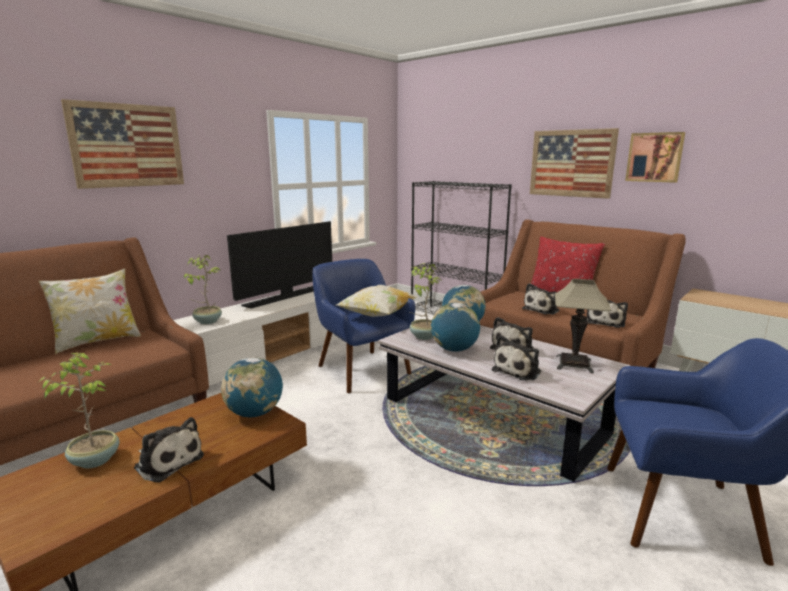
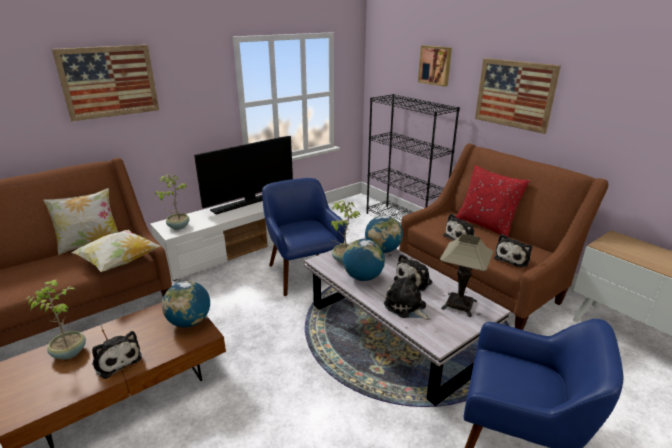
camera: 10 degrees right, 10 degrees up
pillow [337,285,417,317] -> pillow moved to [71,230,160,272]
plush toy [492,336,541,381] -> plush toy turned 90 degrees clockwise [384,273,431,320]
picture [625,132,685,183] -> picture moved to [418,45,452,87]

